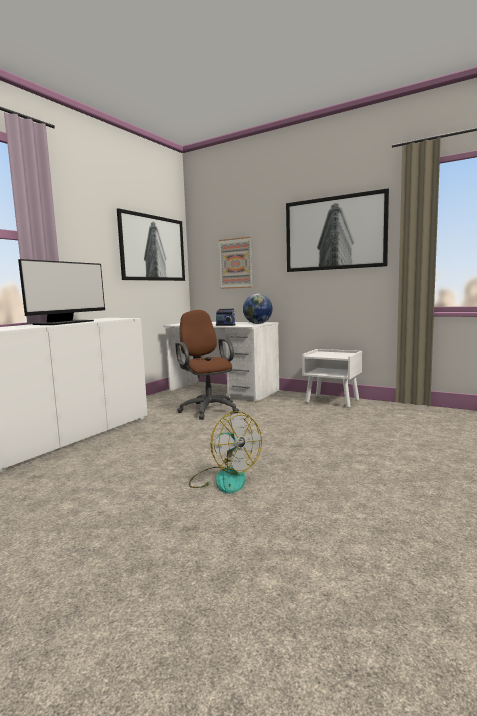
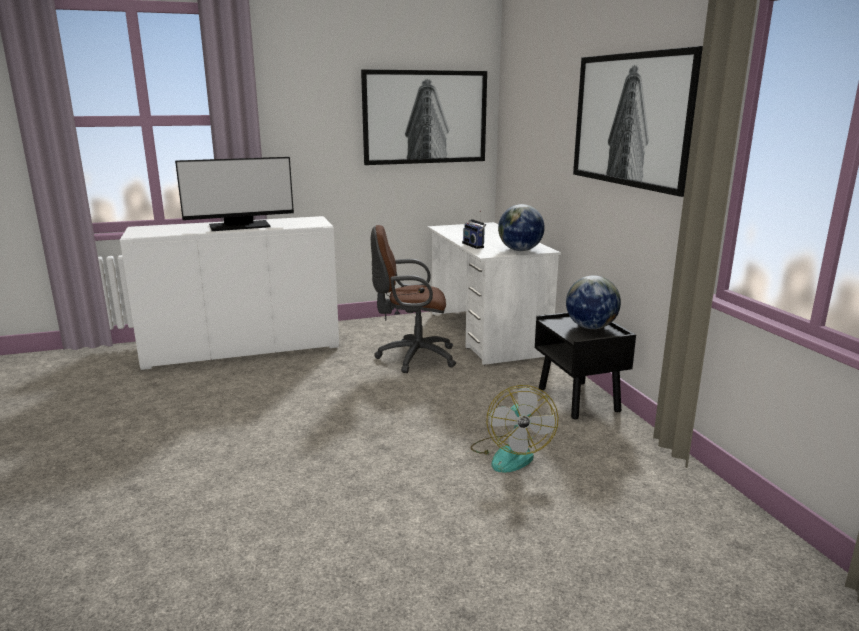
camera: 40 degrees right, 10 degrees up
brown office chair [175,310,239,420] -> brown office chair turned 105 degrees counterclockwise [371,225,456,373]
fan [189,411,262,494] -> fan moved to [471,385,558,473]
picture [219,237,253,289] -> none
white nightstand [302,349,362,408] -> black nightstand [535,312,636,419]
none -> globe [566,275,621,329]

